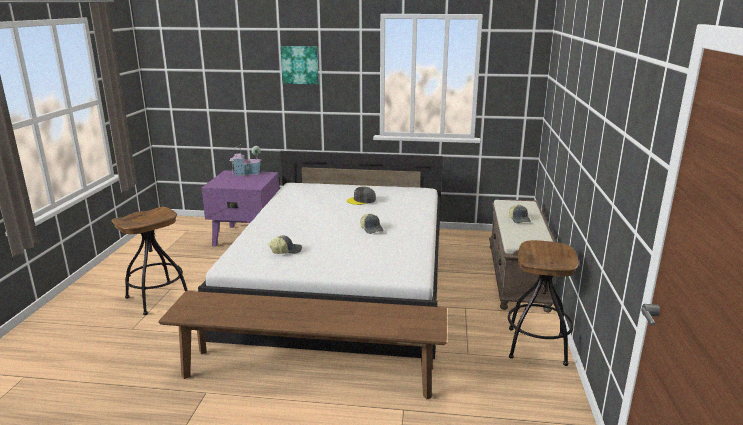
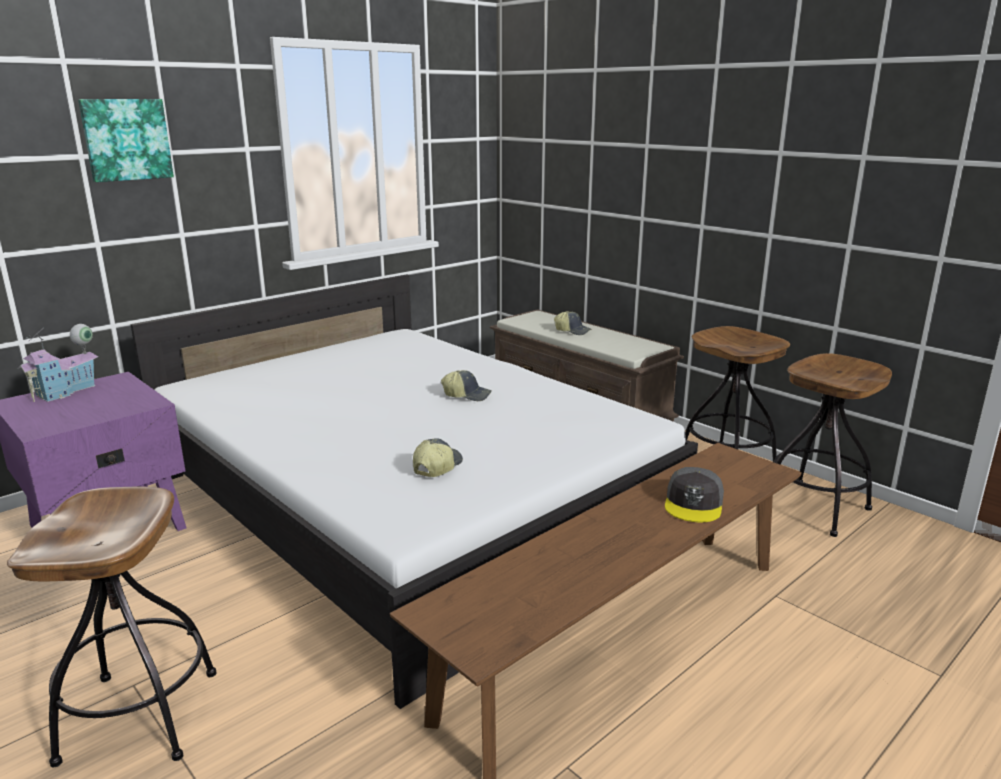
camera: 50 degrees left, 0 degrees up
grey cap [347,187,376,205] -> grey cap moved to [665,467,724,522]
none -> brown stool [774,353,892,537]

